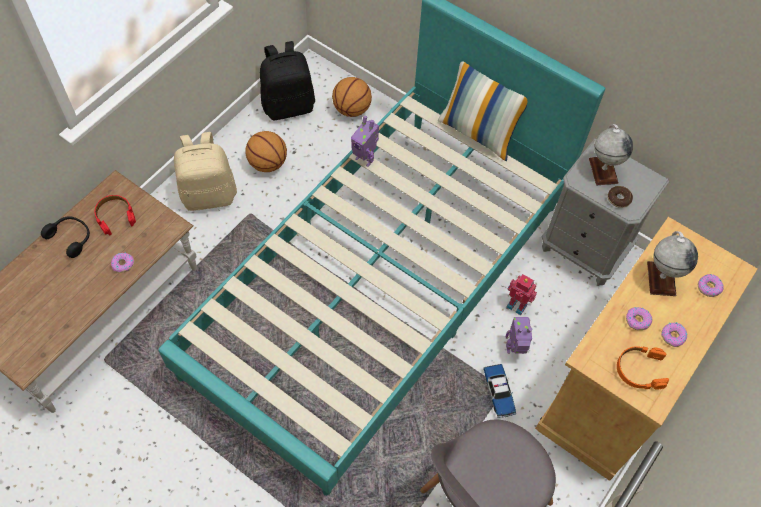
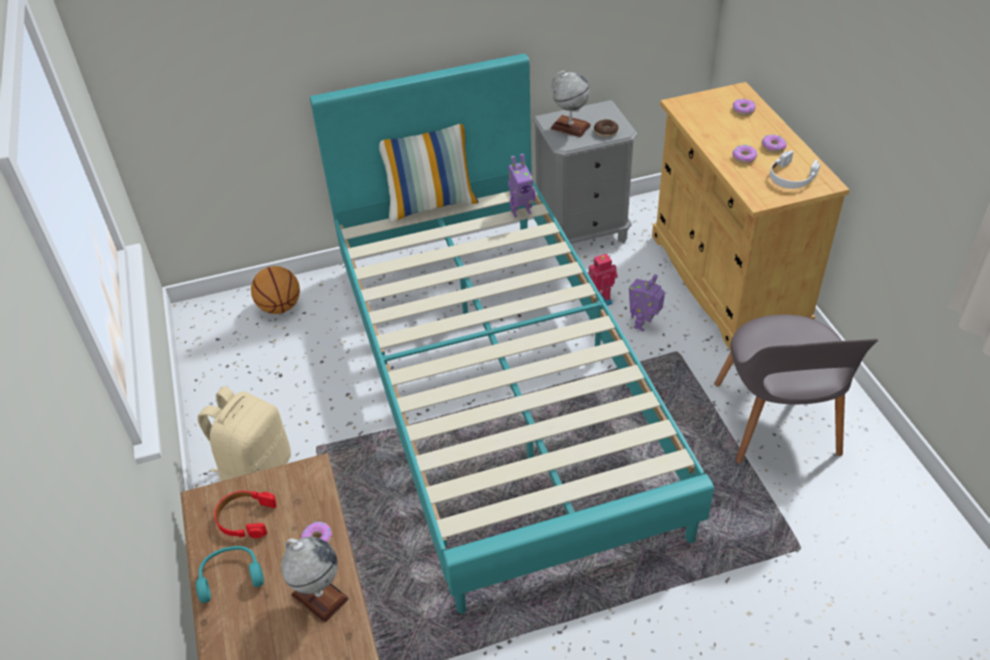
camera: 50 degrees left, 15 degrees down
black headphones [41,216,90,258] -> turquoise headphones [196,546,264,603]
basketball [245,131,287,172] -> none
black backpack [260,41,315,120] -> none
toy robot [351,116,379,167] -> toy robot moved to [508,154,535,218]
toy car [483,364,516,418] -> none
orange headphones [617,346,669,390] -> white headphones [770,150,820,189]
globe [647,231,698,296] -> globe moved to [281,537,349,623]

